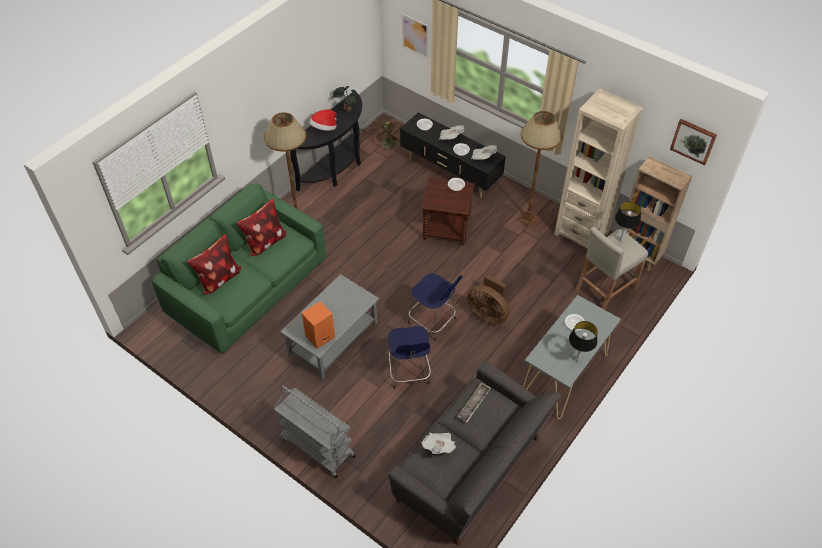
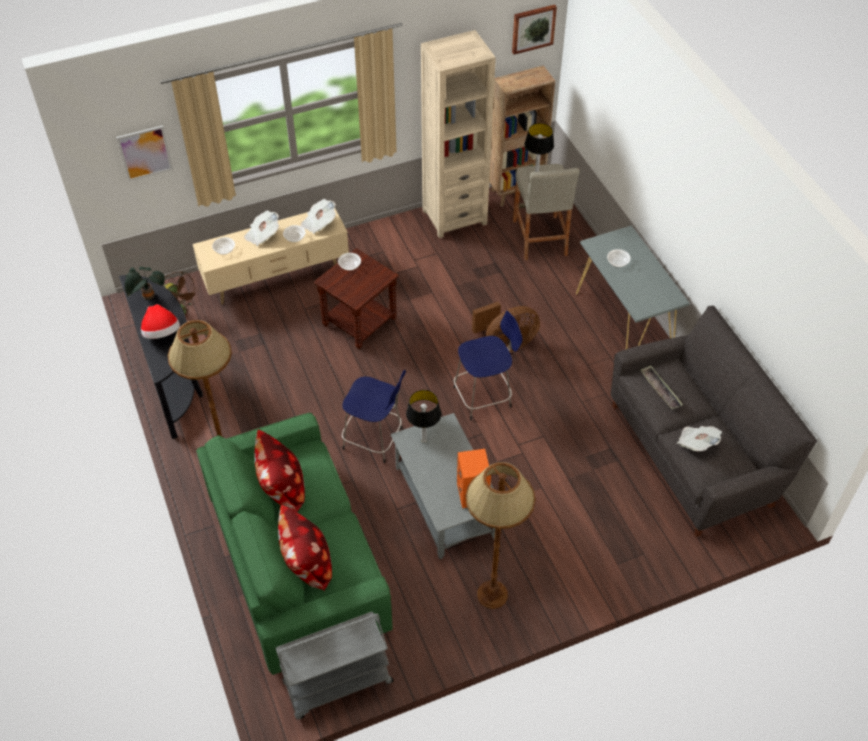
camera: 60 degrees left, 0 degrees up
grey cart [274,386,356,478] -> grey cart moved to [275,612,394,720]
blue stool [388,326,431,389] -> blue stool moved to [342,370,406,463]
black tv stand [400,113,506,198] -> beige tv stand [193,209,349,305]
brown floor lamp [519,111,563,226] -> brown floor lamp moved to [465,462,536,609]
table lamp [569,321,598,362] -> table lamp moved to [406,390,441,443]

